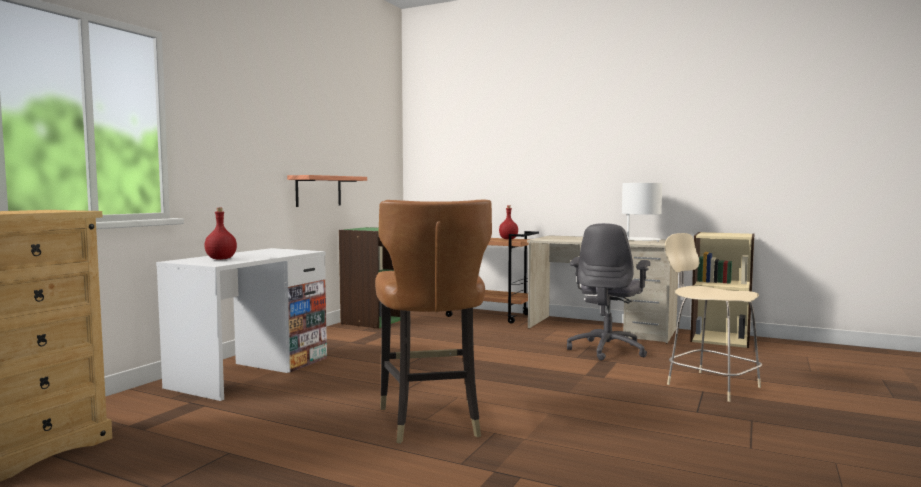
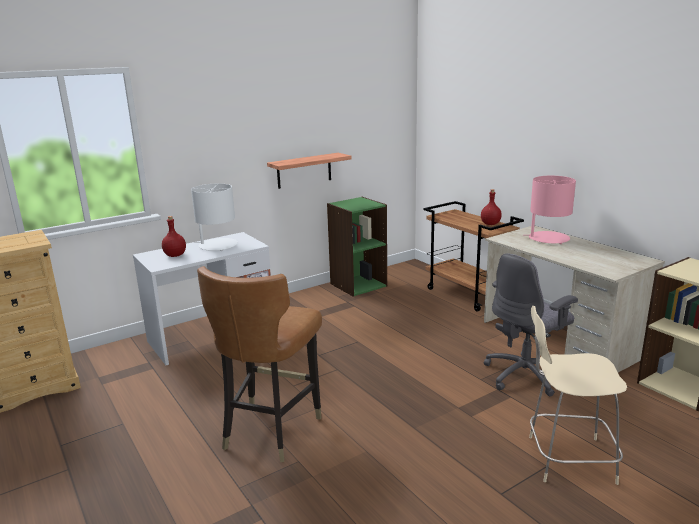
camera: 30 degrees right, 15 degrees up
white table lamp [622,183,662,242] -> white table lamp moved to [191,183,238,251]
beige chair [665,233,762,402] -> beige chair turned 75 degrees counterclockwise [529,306,627,485]
none -> pink table lamp [523,176,576,244]

